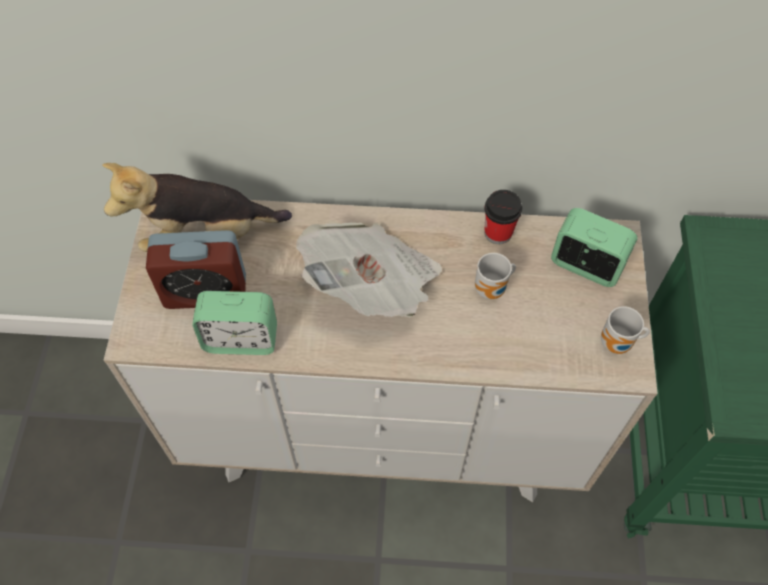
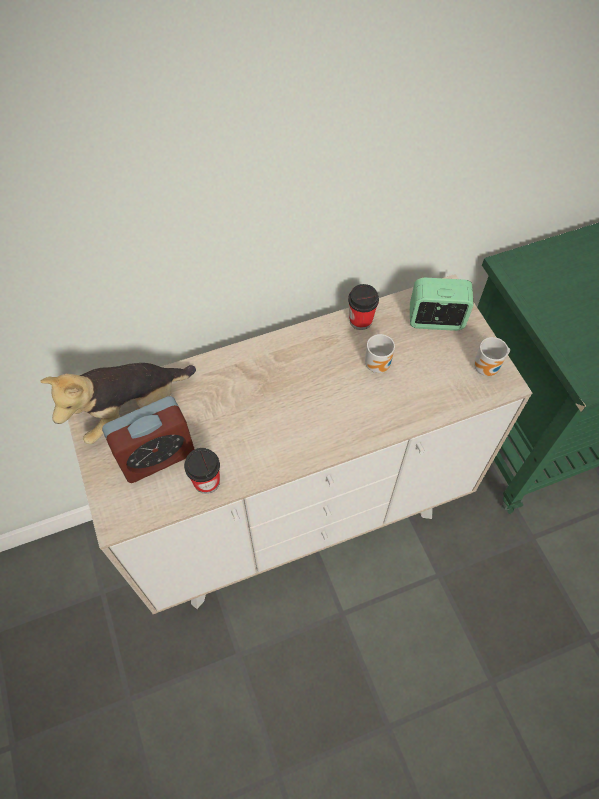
camera: 25 degrees left, 0 degrees up
alarm clock [192,291,277,355] -> cup [184,448,220,494]
newspaper [296,223,442,317] -> none

